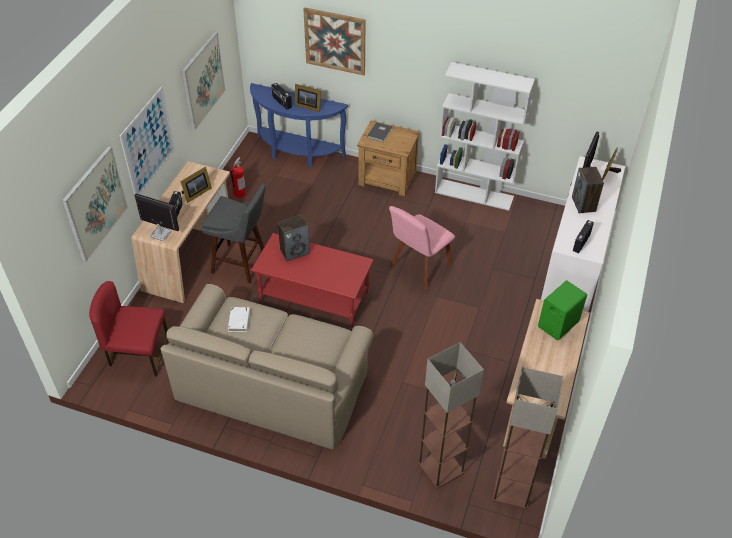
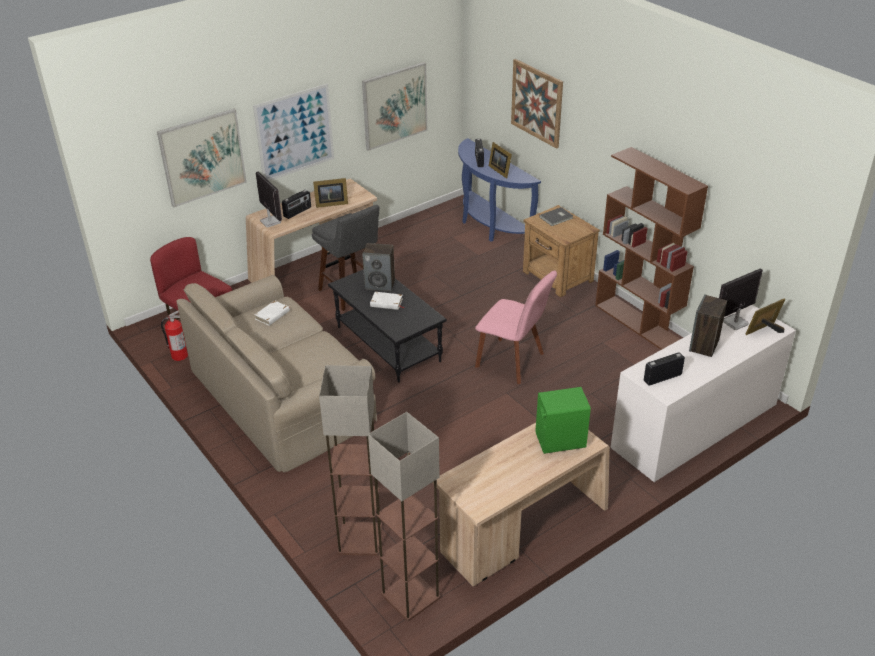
camera: 35 degrees right, 10 degrees down
fire extinguisher [230,157,246,198] -> fire extinguisher moved to [161,311,188,361]
red coffee table [251,233,374,326] -> black coffee table [328,270,447,382]
pink chair [389,206,455,289] -> pink chair turned 135 degrees counterclockwise [475,270,557,384]
white bookcase [435,62,535,211] -> brown bookcase [595,147,708,350]
none -> white book [370,292,405,310]

